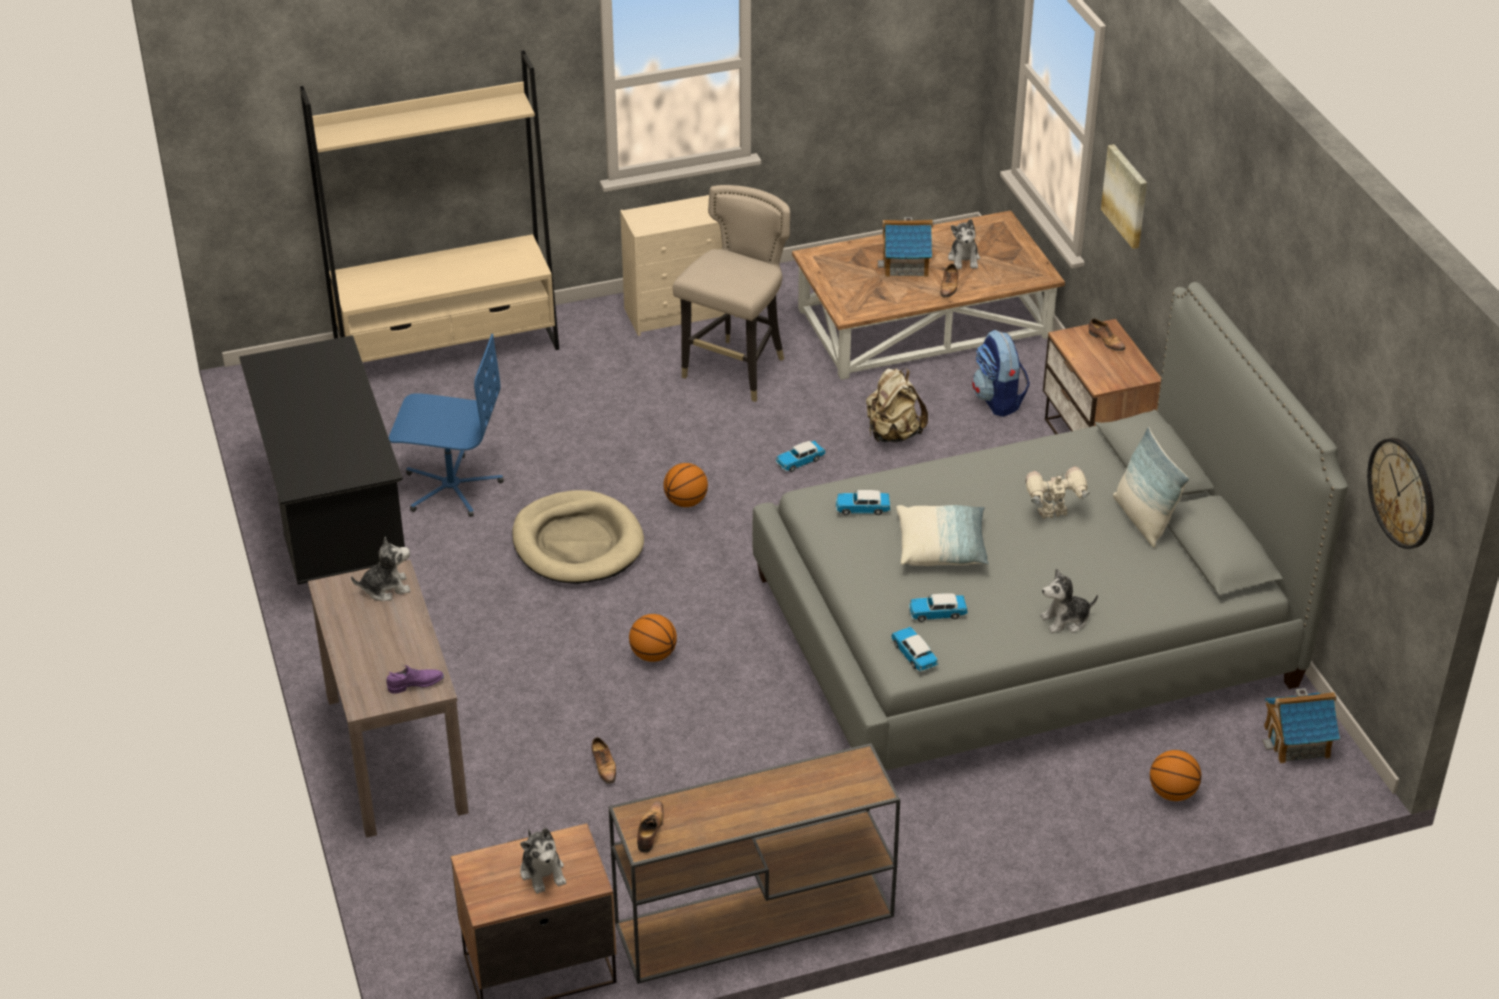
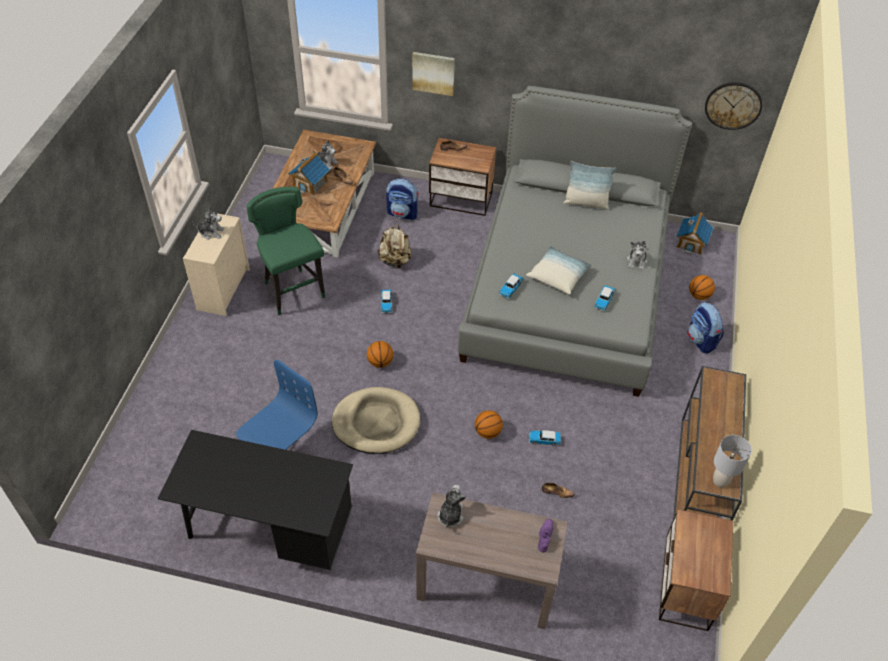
camera: 60 degrees left, 10 degrees up
beige bookcase [300,50,559,362] -> none
plush toy [520,828,566,894] -> plush toy moved to [192,207,224,239]
shoe [637,801,664,853] -> grey table lamp [713,435,752,488]
beige stool [673,185,790,402] -> green stool [247,187,325,316]
toy car [891,627,939,672] -> toy car moved to [529,430,561,446]
toy robot [1025,467,1090,519] -> none
none -> backpack [687,302,724,354]

